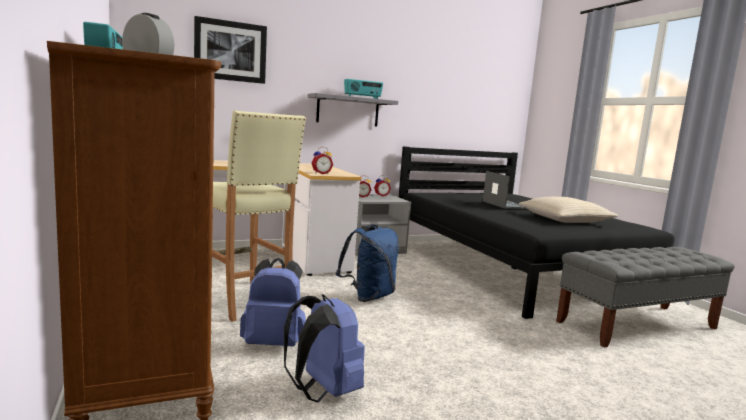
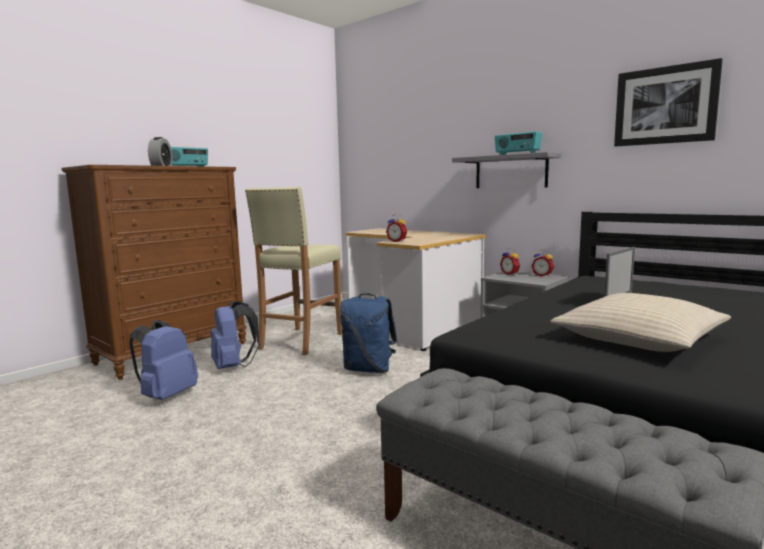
camera: 65 degrees right, 0 degrees up
picture [194,16,267,84] -> picture moved to [614,58,723,147]

